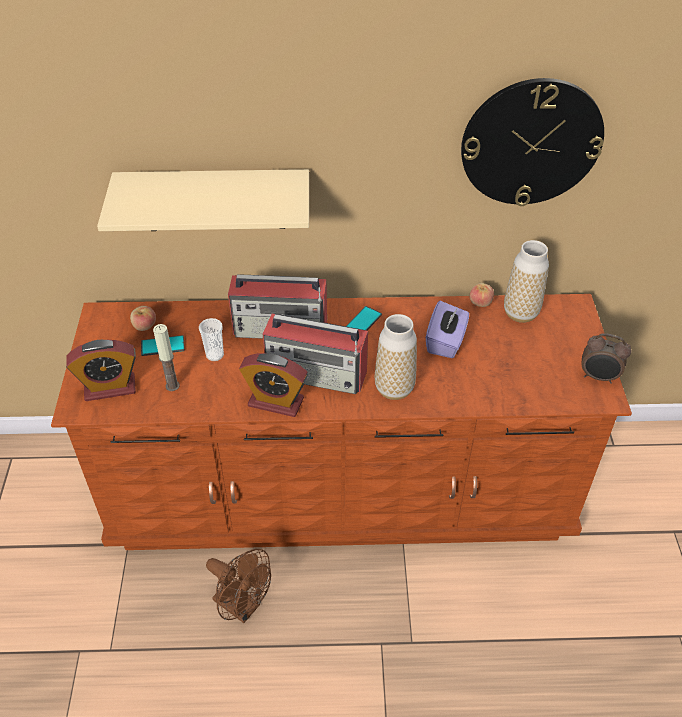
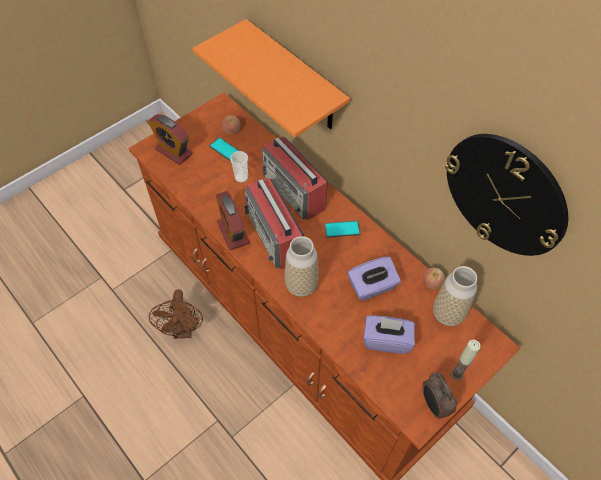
camera: 50 degrees right, 10 degrees up
beige shelf [97,169,309,231] -> orange shelf [193,19,350,137]
candle [153,324,180,391] -> candle moved to [451,340,481,380]
none -> purple tissue box [363,316,415,354]

